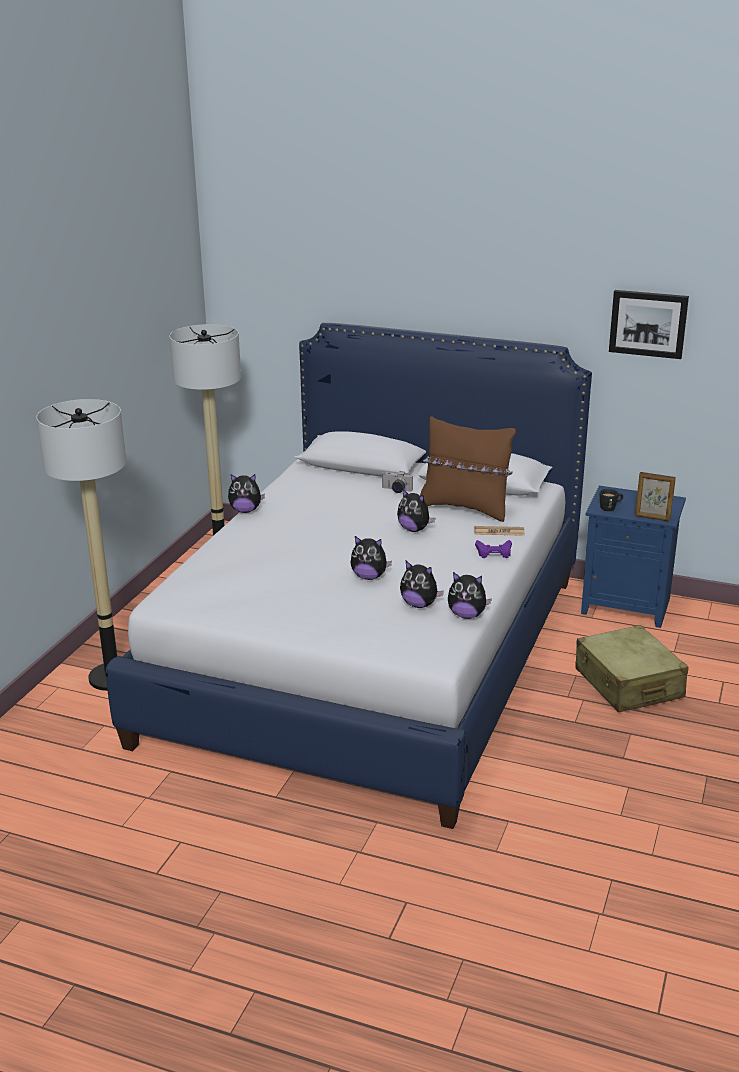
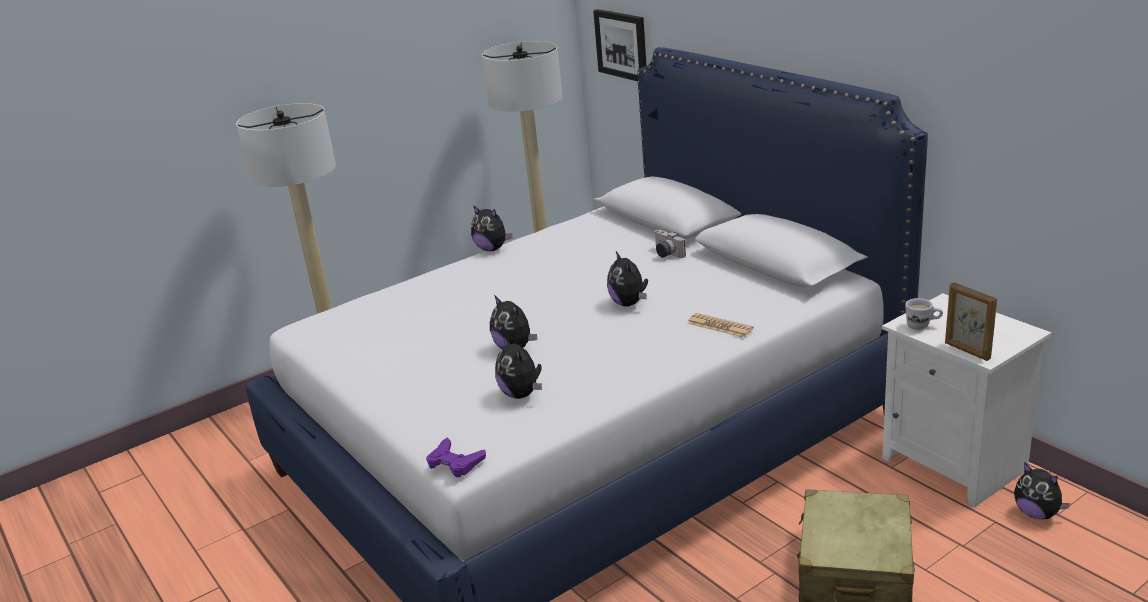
camera: 35 degrees right, 0 degrees up
brown pillow [420,416,516,522] -> none
plush toy [448,572,492,619] -> plush toy moved to [1014,462,1071,519]
purple game controller [475,540,512,558] -> purple game controller moved to [426,438,486,477]
blue nightstand [581,486,686,628] -> white nightstand [882,293,1051,507]
black mug [599,489,623,511] -> white mug [905,298,943,330]
picture [609,290,689,359] -> picture moved to [593,9,647,81]

